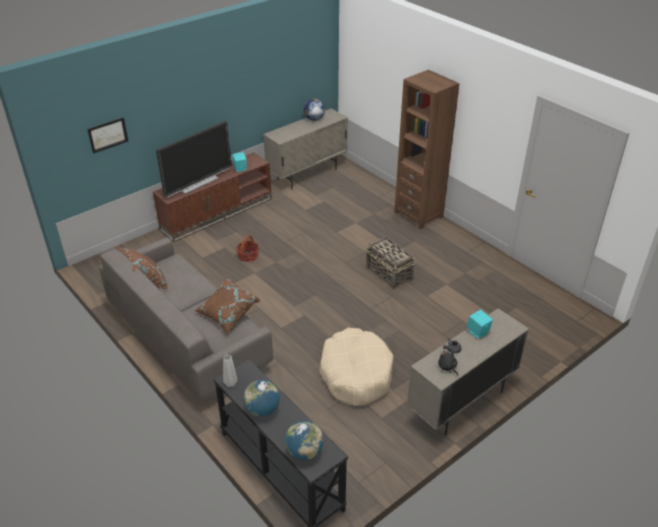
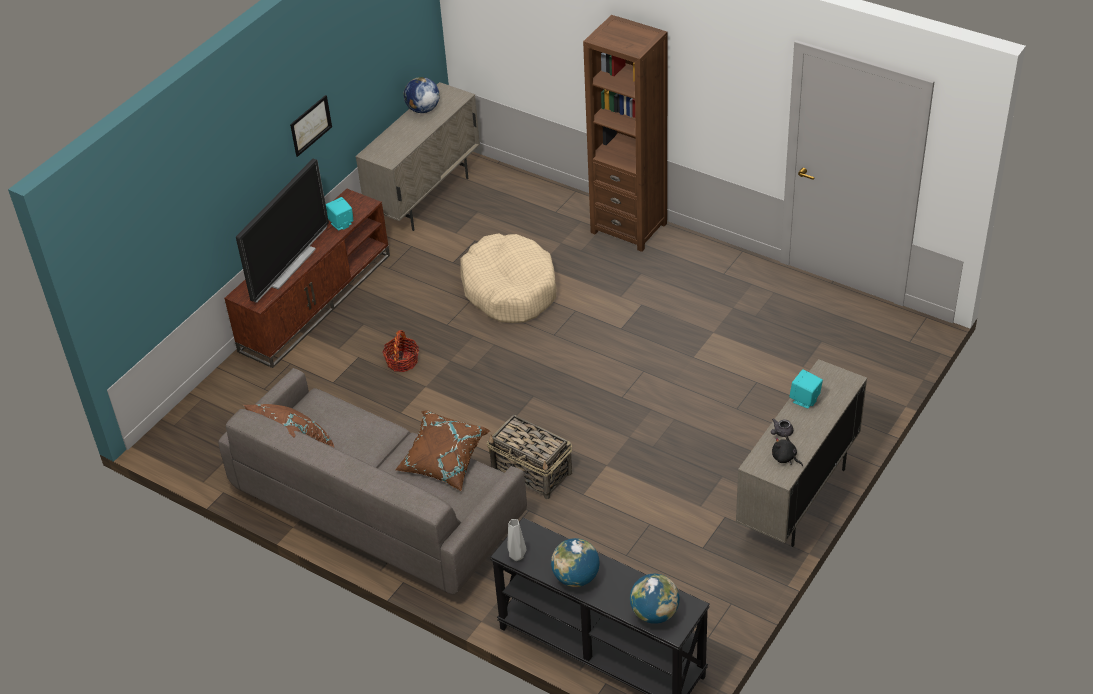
camera: 15 degrees left, 5 degrees up
picture [87,117,128,154] -> picture moved to [290,95,332,157]
beige dog bed [319,328,394,406] -> beige dog bed moved to [460,233,556,323]
basket [366,237,416,290] -> basket moved to [487,415,572,499]

